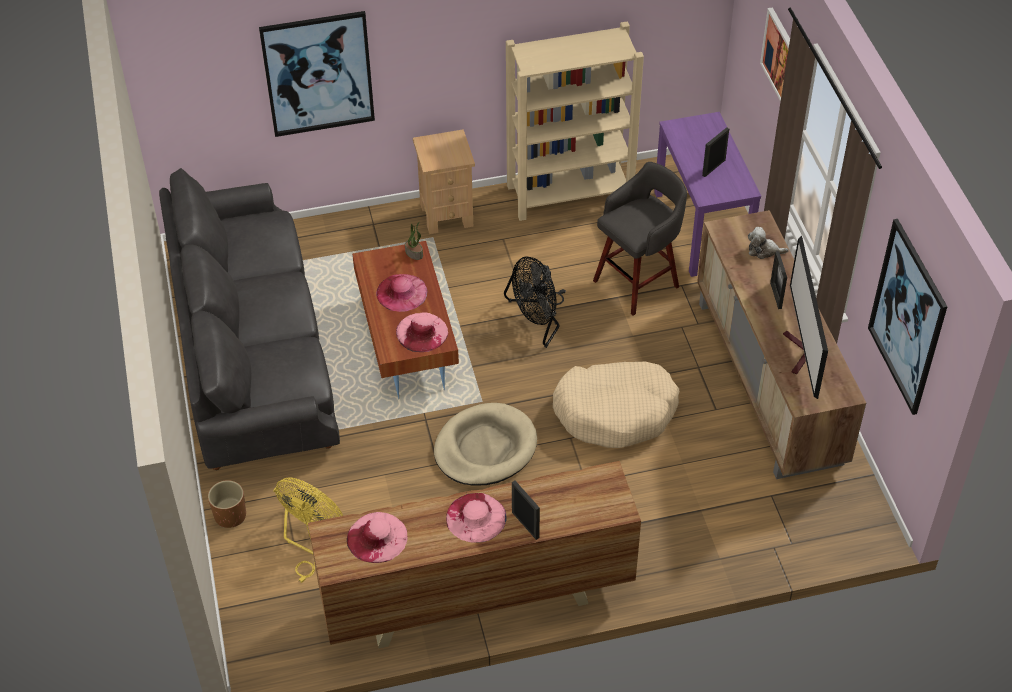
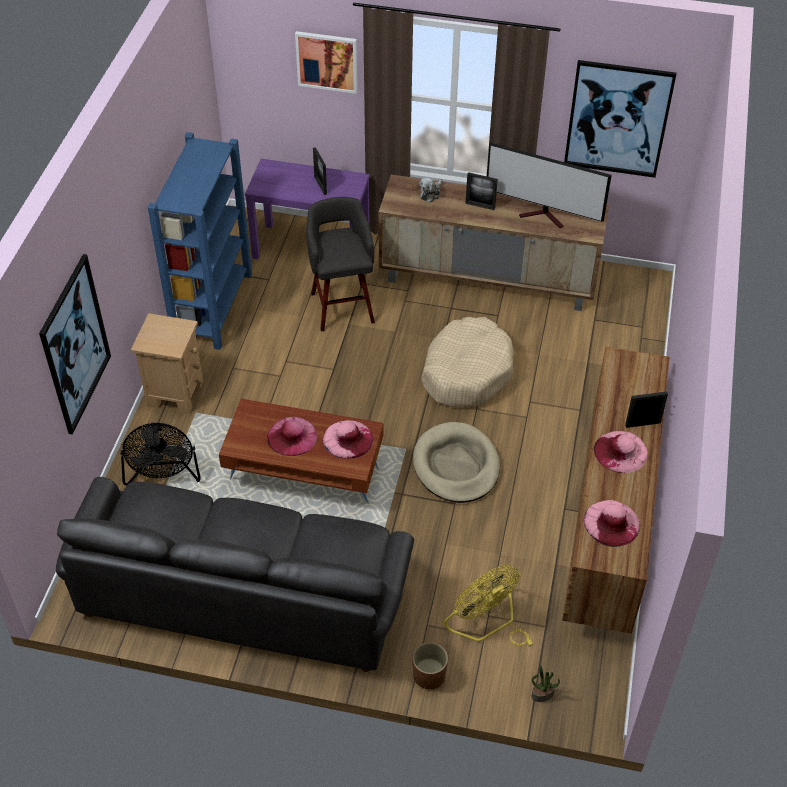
camera: 65 degrees left, 0 degrees up
potted plant [405,222,423,260] -> potted plant moved to [531,665,560,702]
black fan [504,256,566,348] -> black fan moved to [120,423,201,486]
beige bookcase [506,22,644,221] -> blue bookcase [147,132,252,350]

